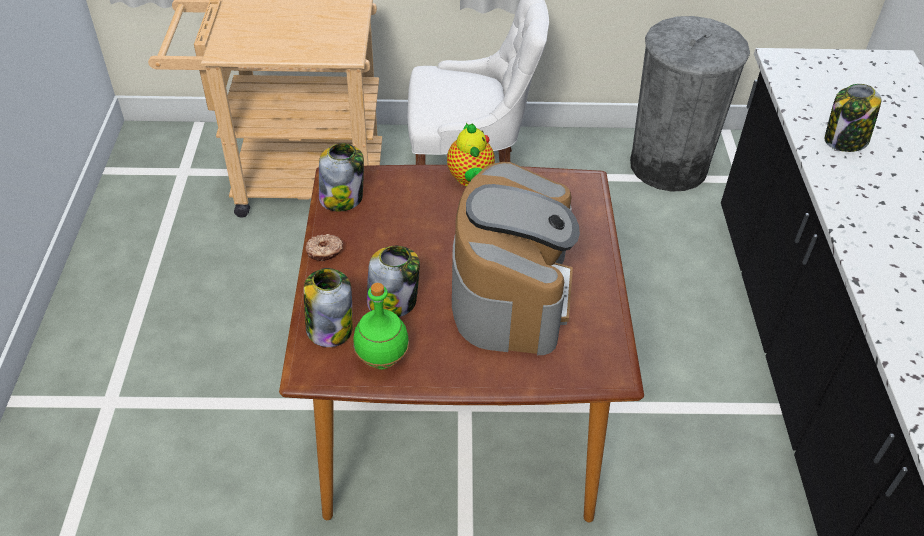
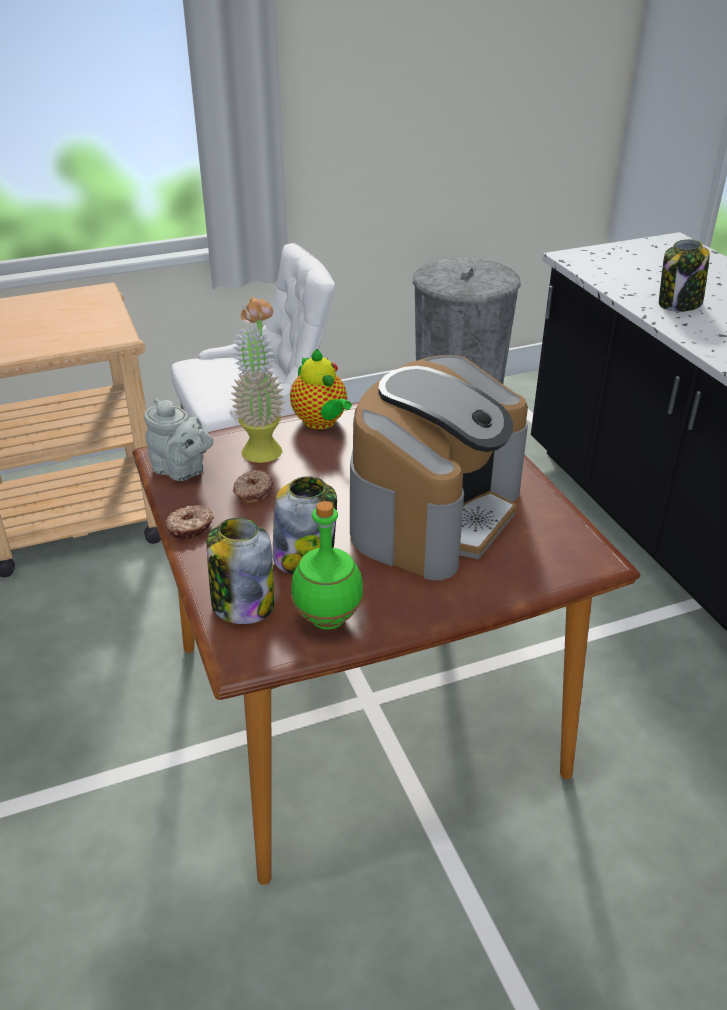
camera: 20 degrees left, 10 degrees down
jar [319,143,364,211] -> grey teapot [144,398,213,481]
coffee machine [452,162,580,355] -> coffee machine turned 45 degrees clockwise [350,355,528,580]
none -> potted plant [230,296,286,463]
none -> donut [233,470,273,503]

